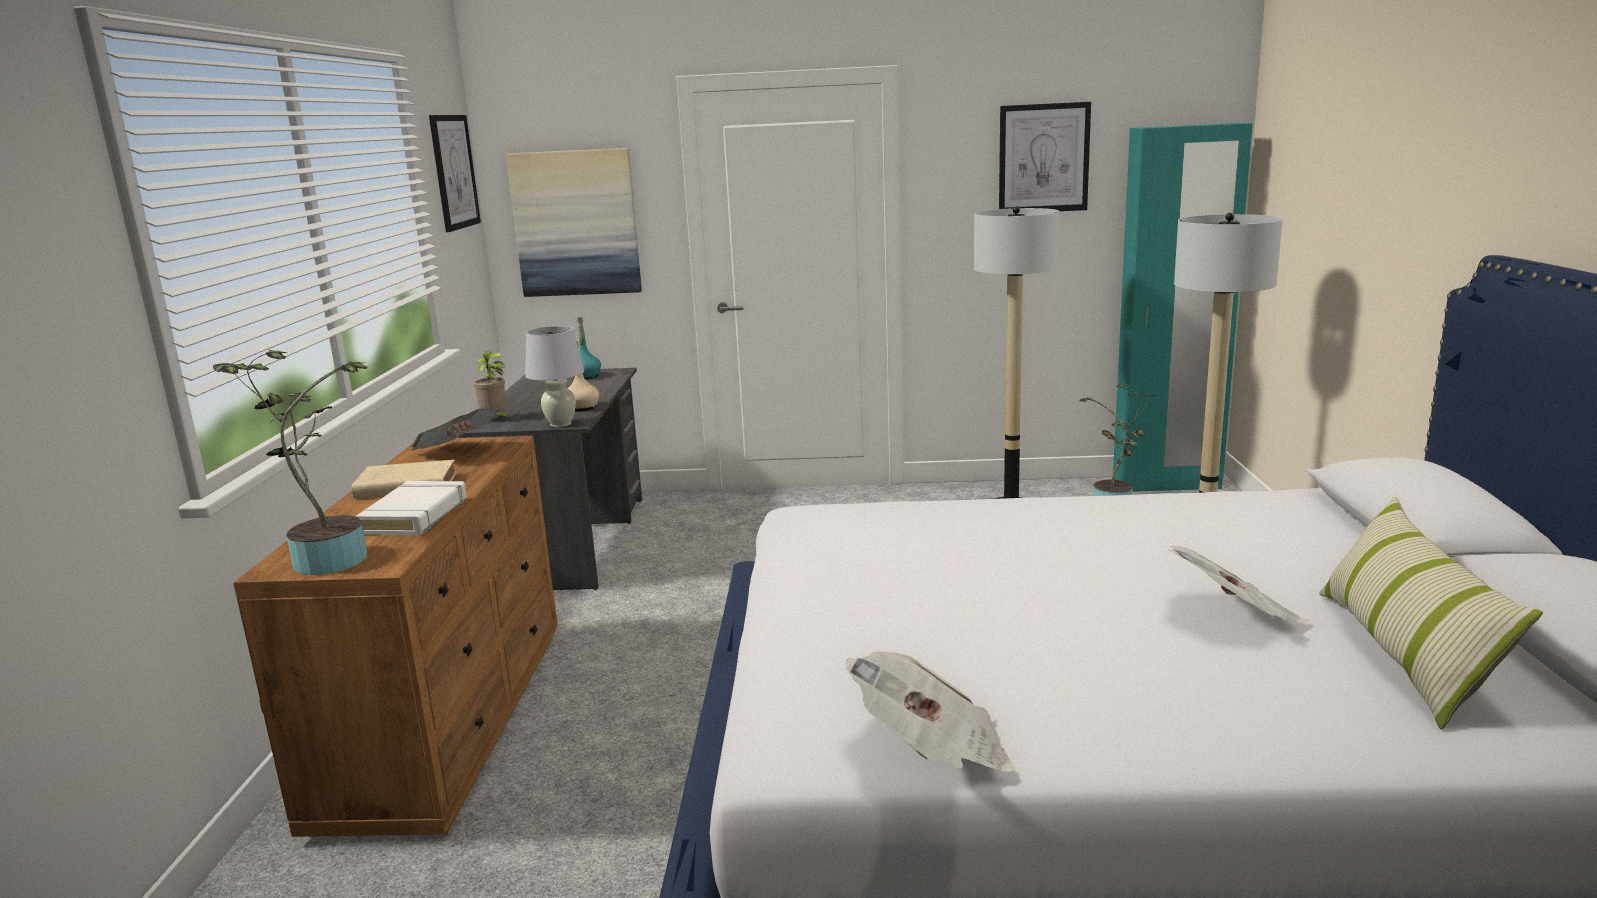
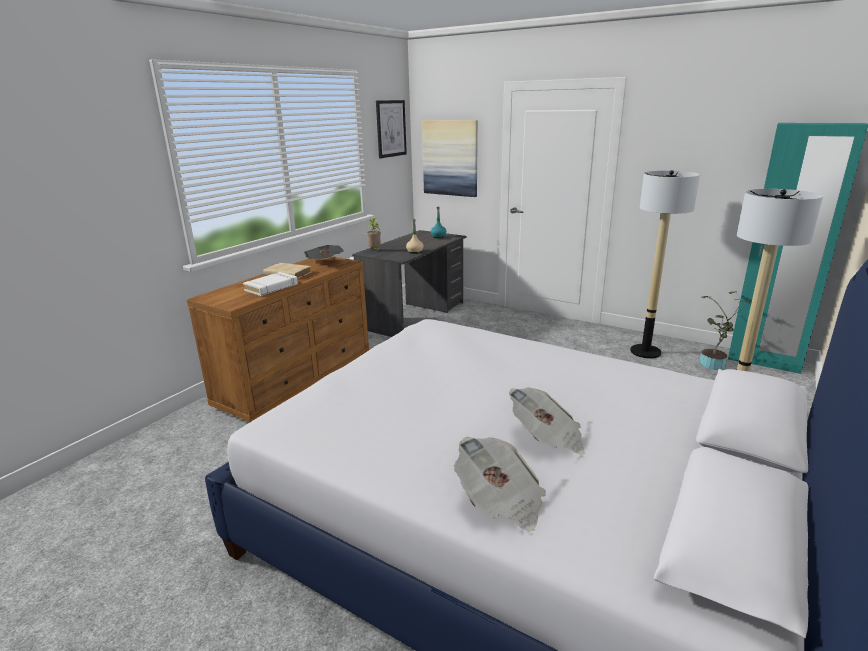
camera: 30 degrees right, 5 degrees up
potted plant [213,350,368,575] -> none
white table lamp [525,326,584,427] -> none
newspaper [846,652,1015,772] -> newspaper moved to [454,437,546,532]
picture [999,102,1091,211] -> none
pillow [1319,497,1543,729] -> none

